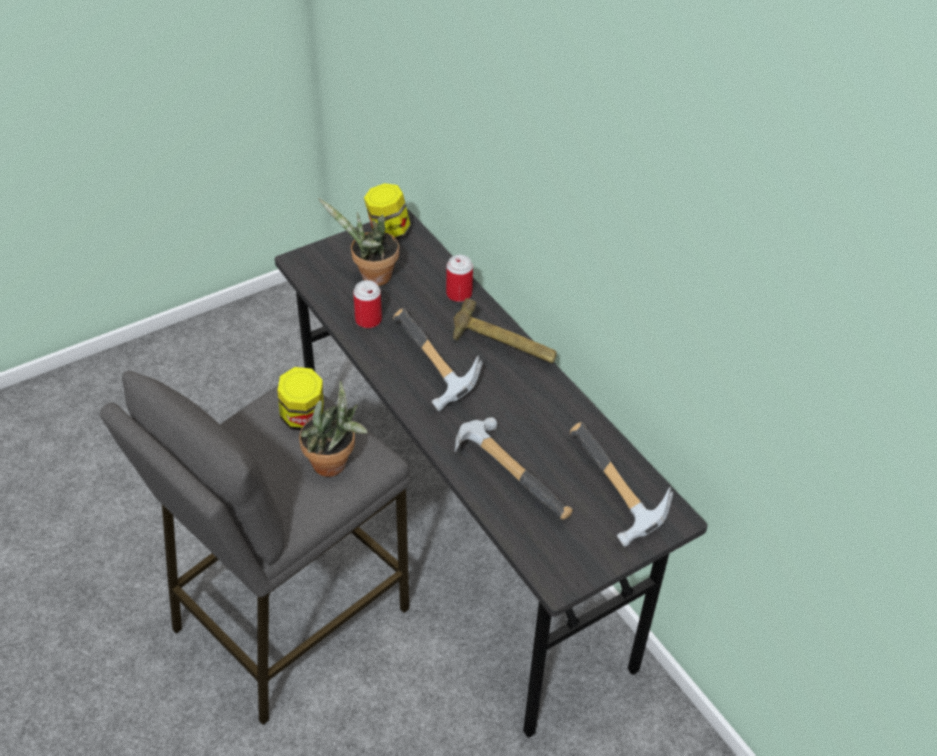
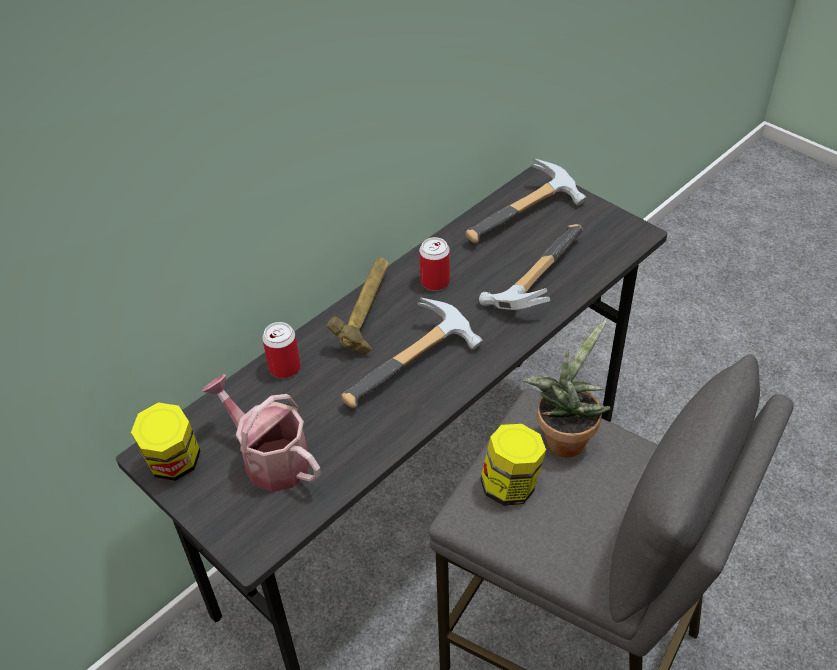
camera: 100 degrees left, 0 degrees up
potted plant [318,198,399,286] -> watering can [202,374,321,492]
can [353,280,382,328] -> can moved to [419,237,450,291]

